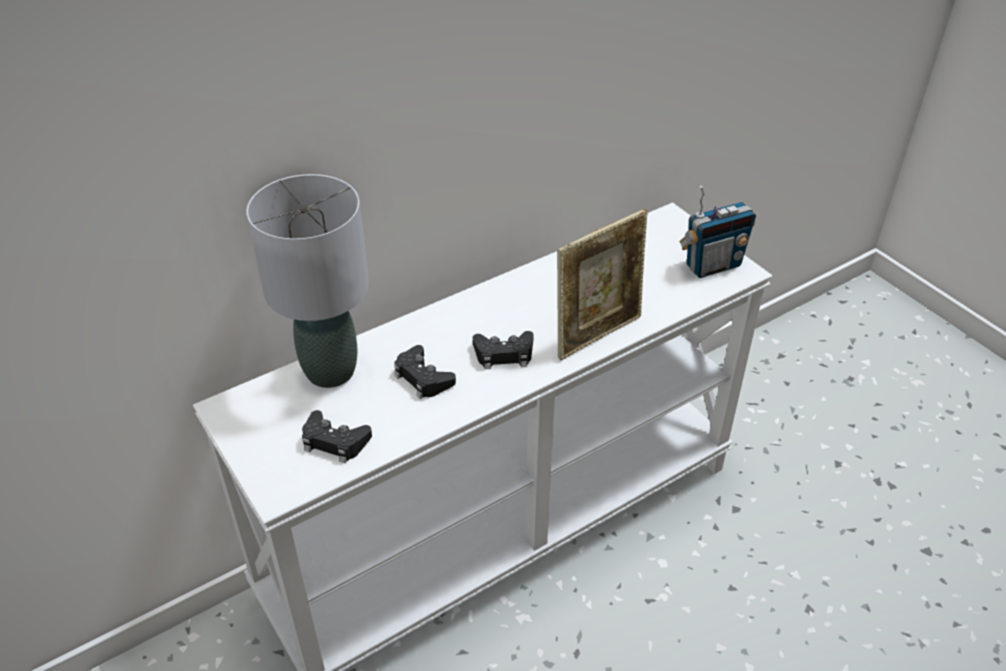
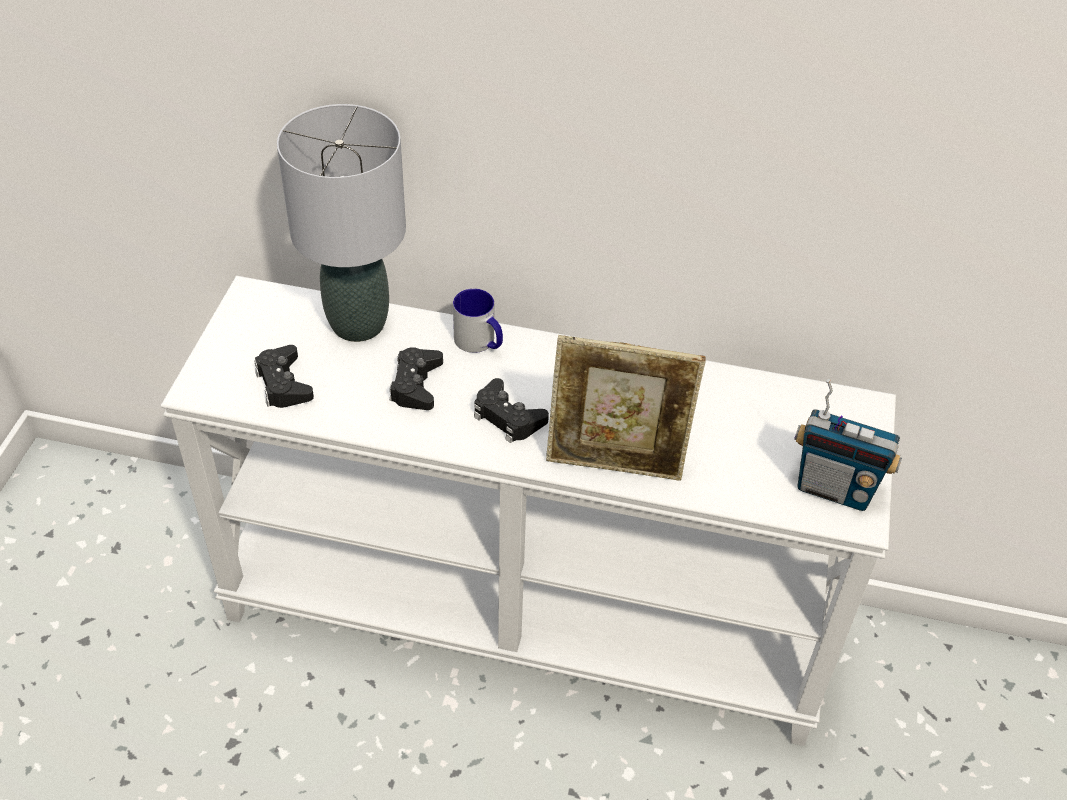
camera: 45 degrees right, 5 degrees up
none -> mug [453,289,503,353]

